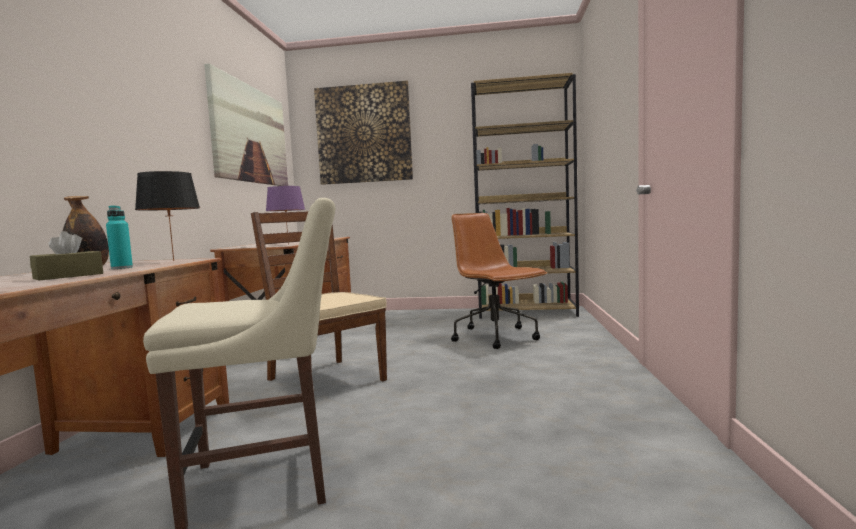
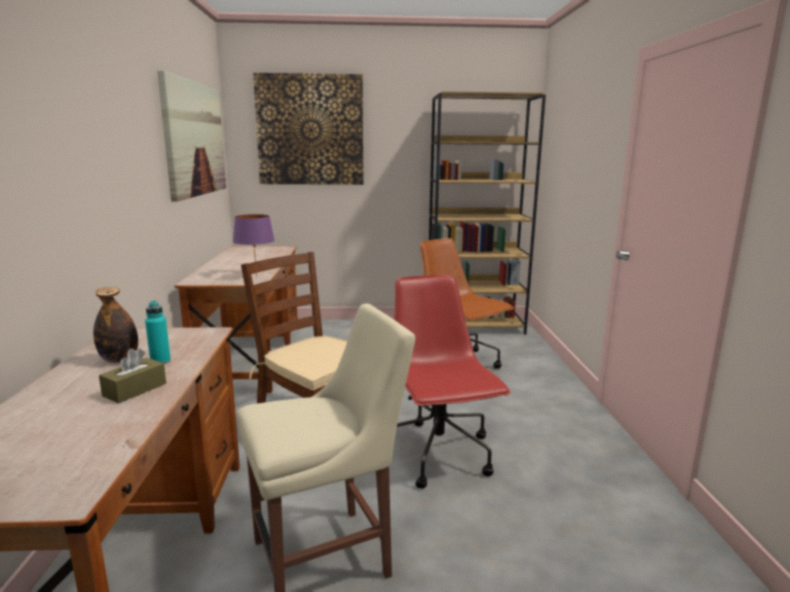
camera: 10 degrees left, 10 degrees up
black table lamp [135,171,200,261] -> none
none -> red office chair [394,275,510,489]

